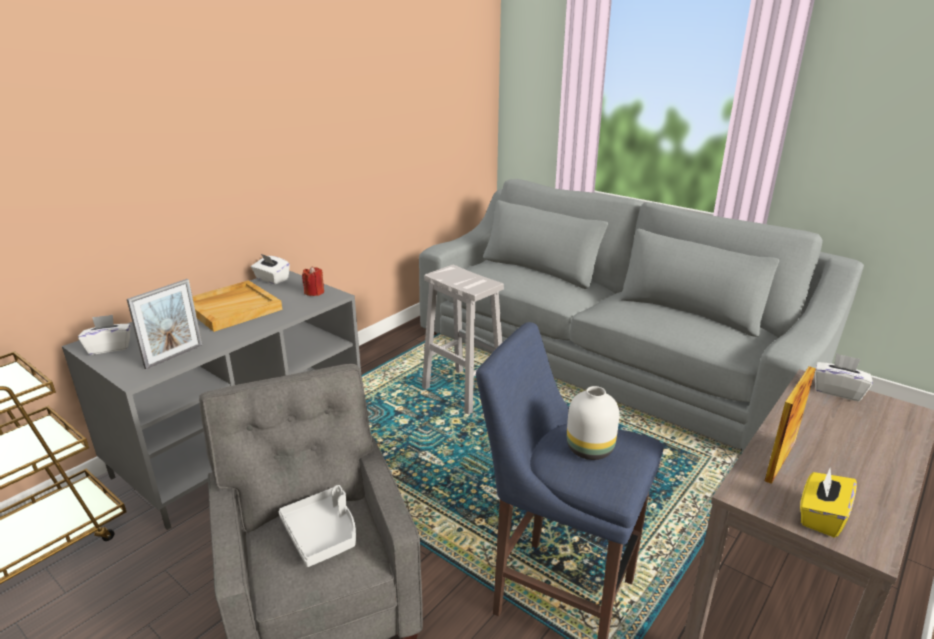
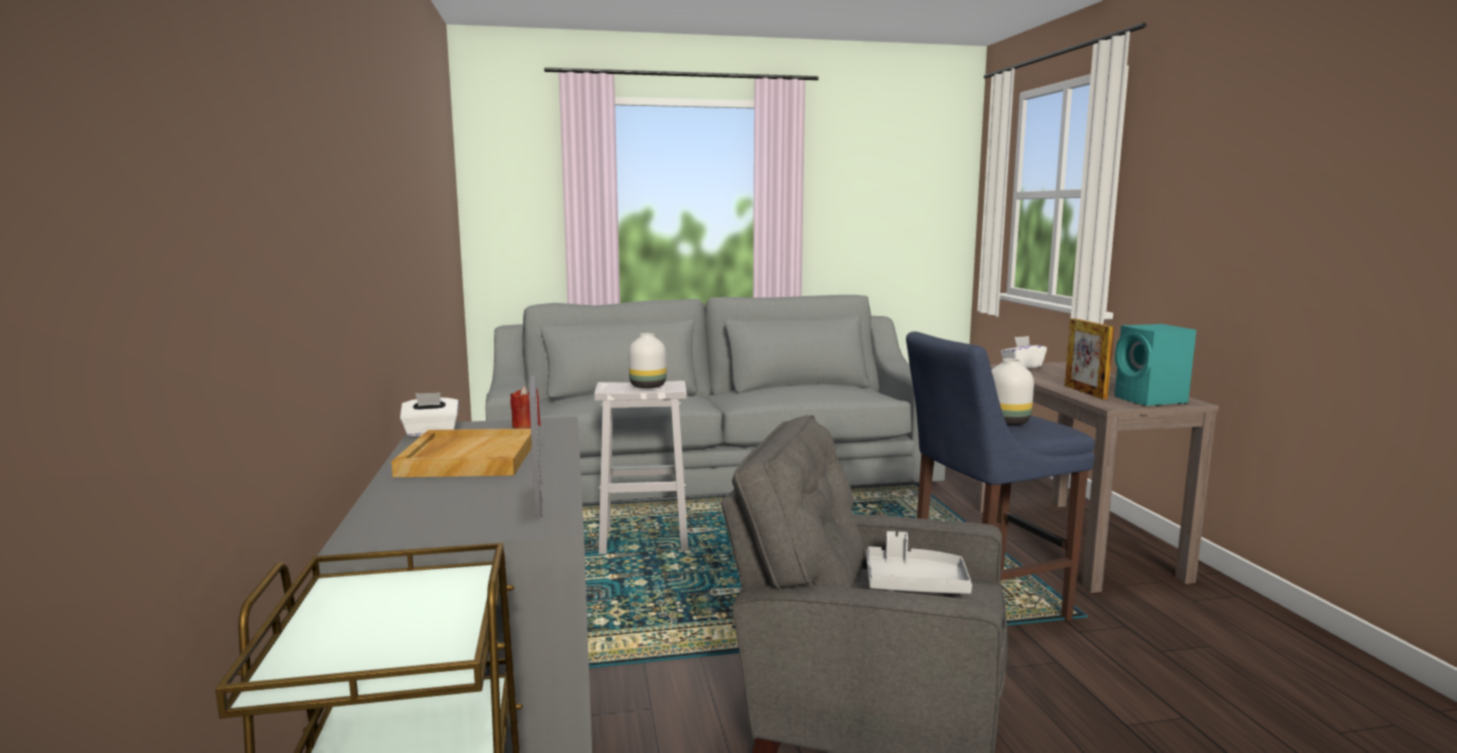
camera: 50 degrees left, 15 degrees down
white tissue box [78,315,131,355] -> none
yellow tissue box [800,468,857,538] -> turquoise speaker [1114,324,1196,406]
none -> white vase [629,333,667,388]

